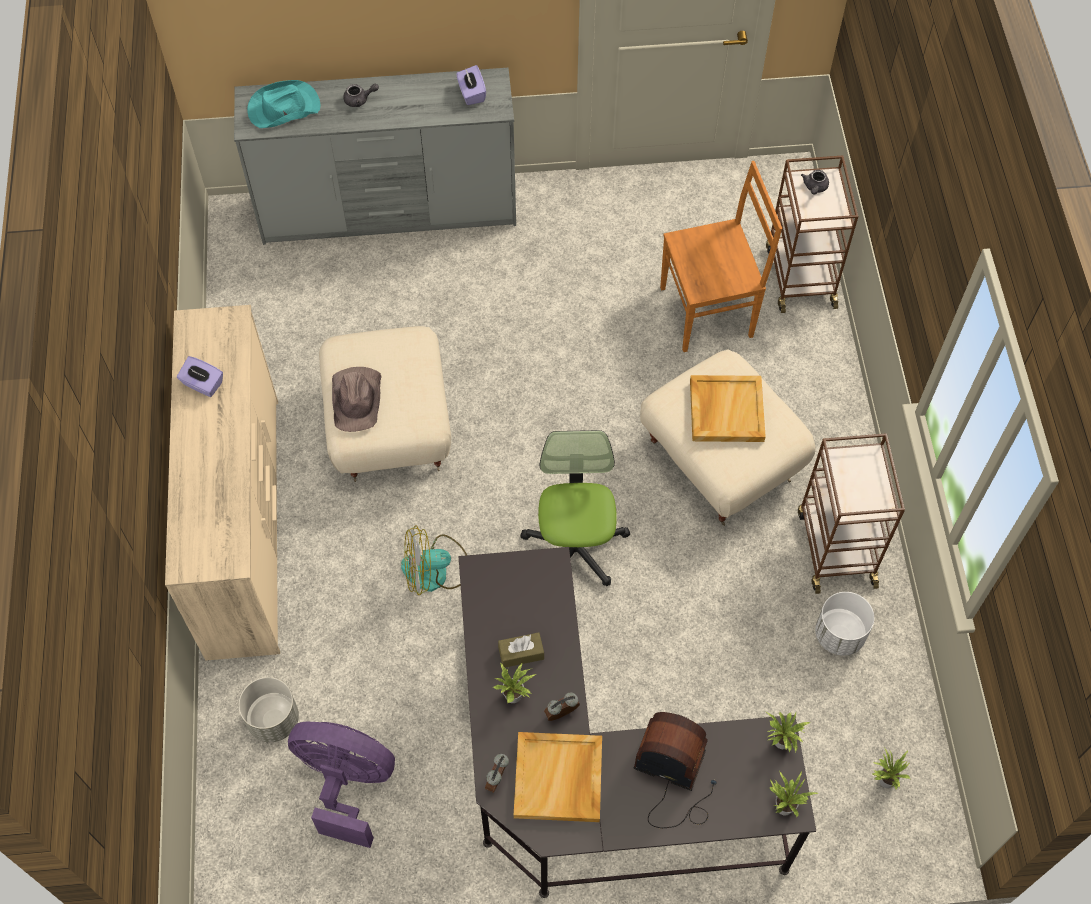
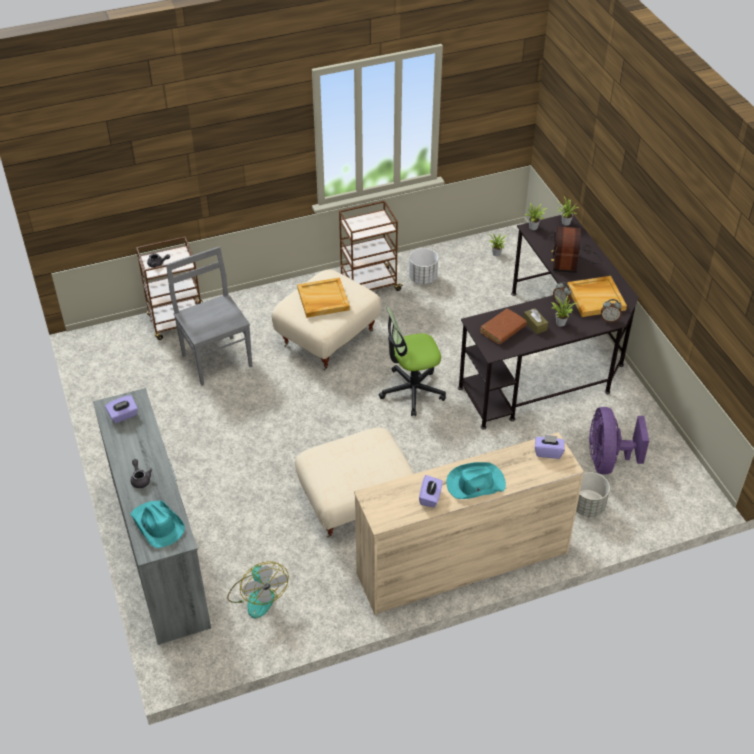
camera: 105 degrees left, 15 degrees down
brown hat [332,367,382,432] -> none
fan [401,525,467,596] -> fan moved to [227,561,289,618]
brown chair [660,161,782,352] -> grey chair [166,246,252,386]
none -> turquoise hat [446,462,506,499]
none -> brown book [480,309,527,344]
none -> purple tissue box [535,434,565,459]

